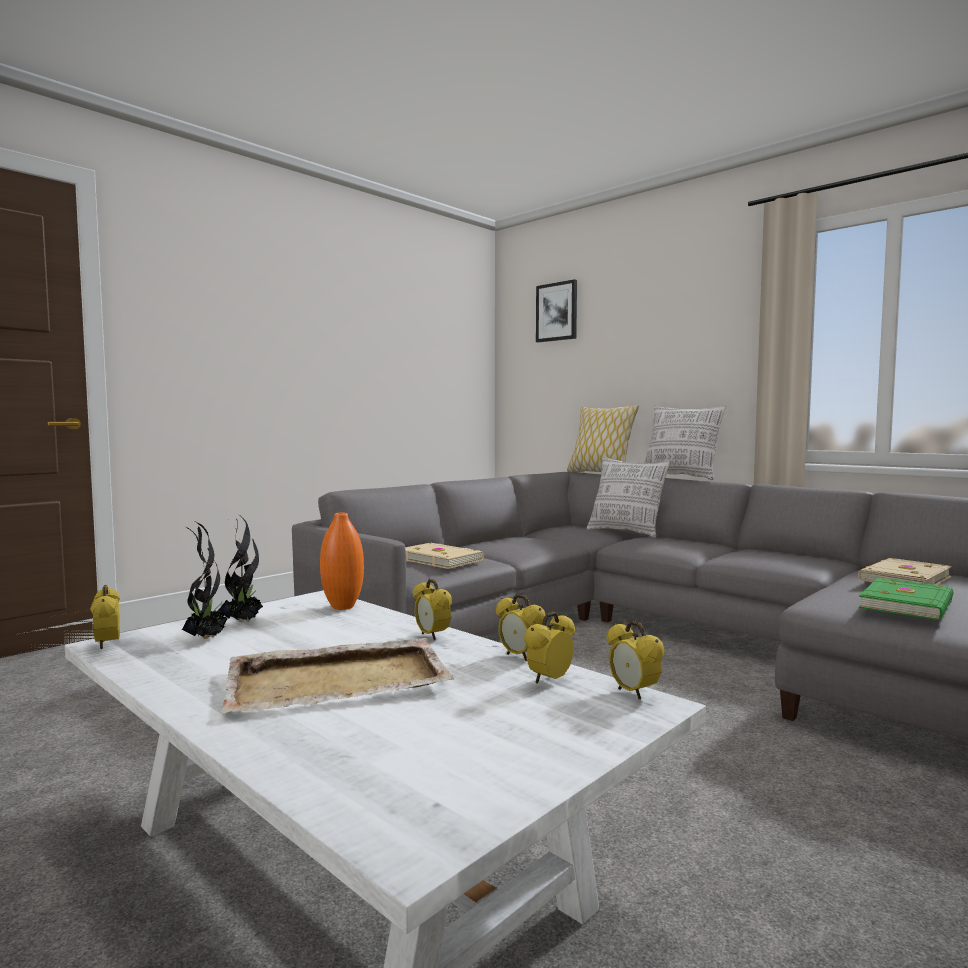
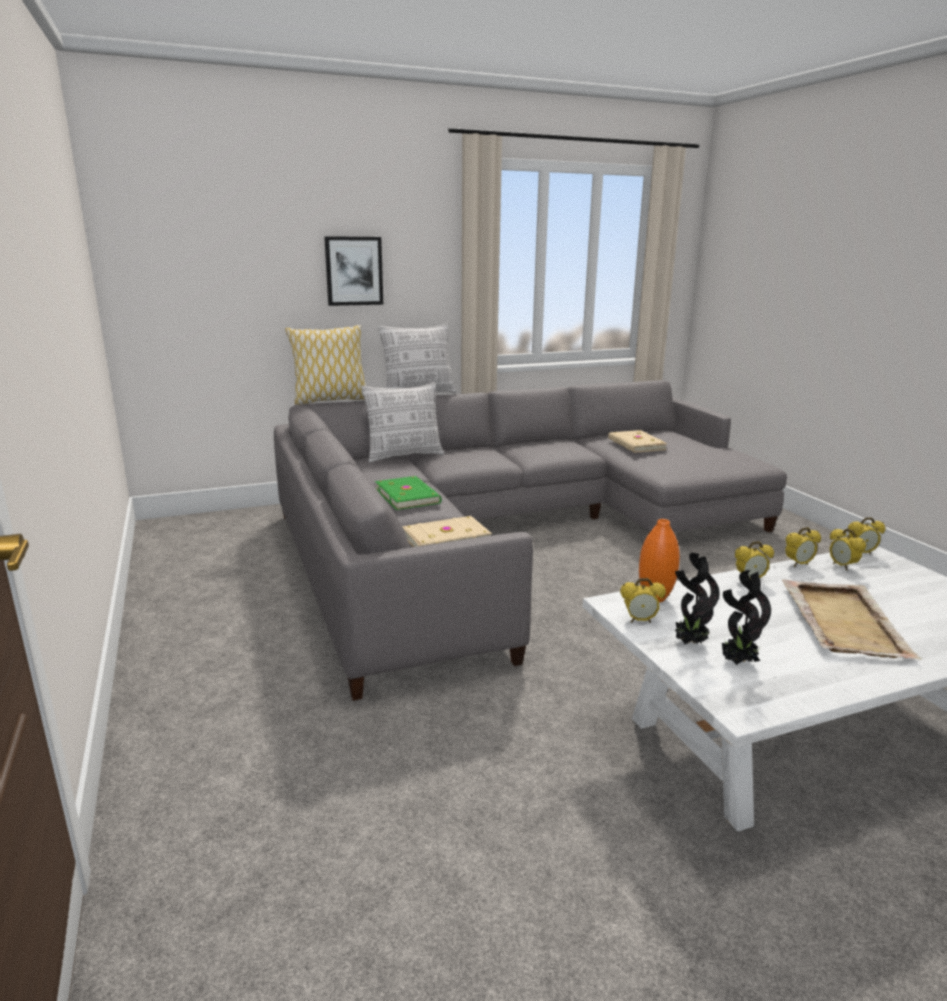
camera: 65 degrees left, 15 degrees up
alarm clock [90,585,120,649] -> alarm clock moved to [620,578,666,623]
picture [536,279,577,342] -> picture moved to [324,236,383,306]
green book [858,578,953,620] -> green book moved to [375,476,441,510]

